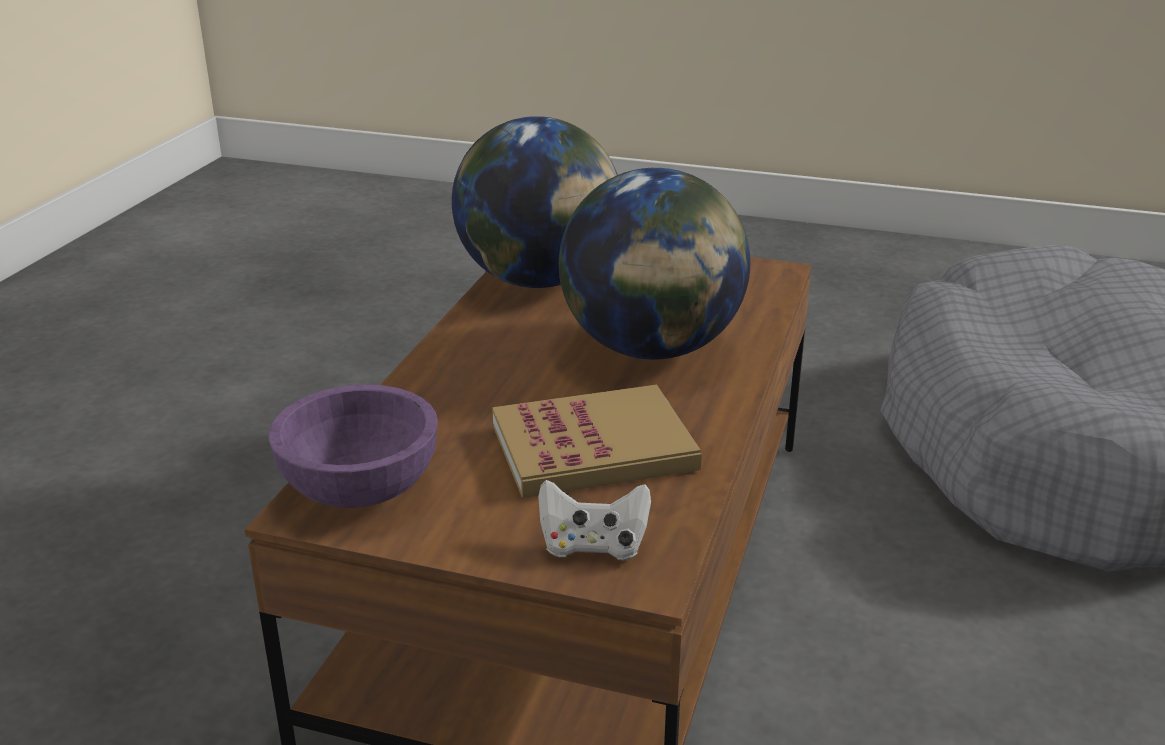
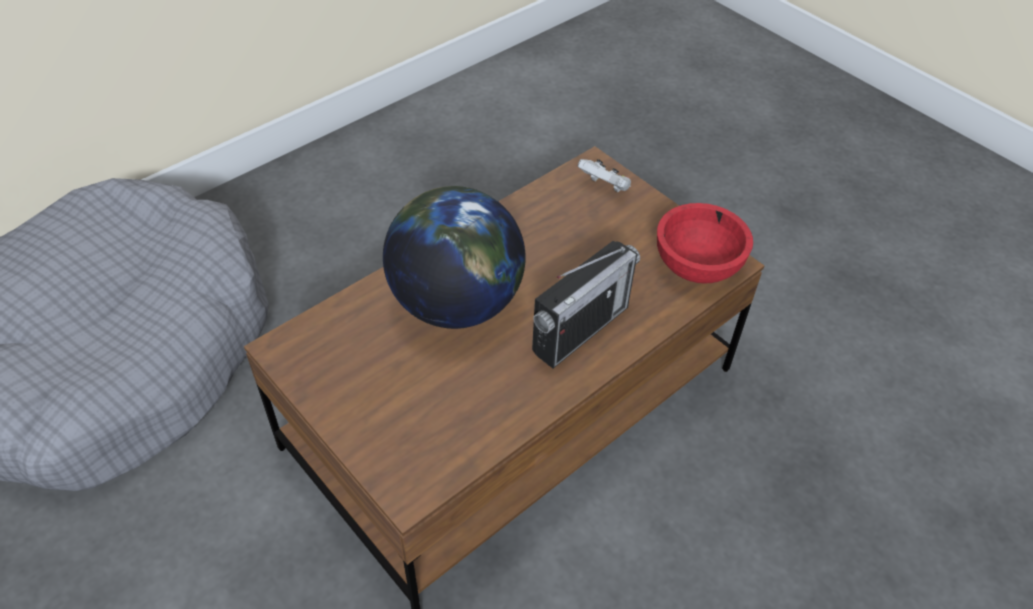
camera: 150 degrees left, 20 degrees up
purple bowl [268,384,438,508] -> red bowl [657,203,753,284]
globe [452,116,618,288] -> none
book [492,385,702,498] -> none
none -> radio [532,241,640,368]

